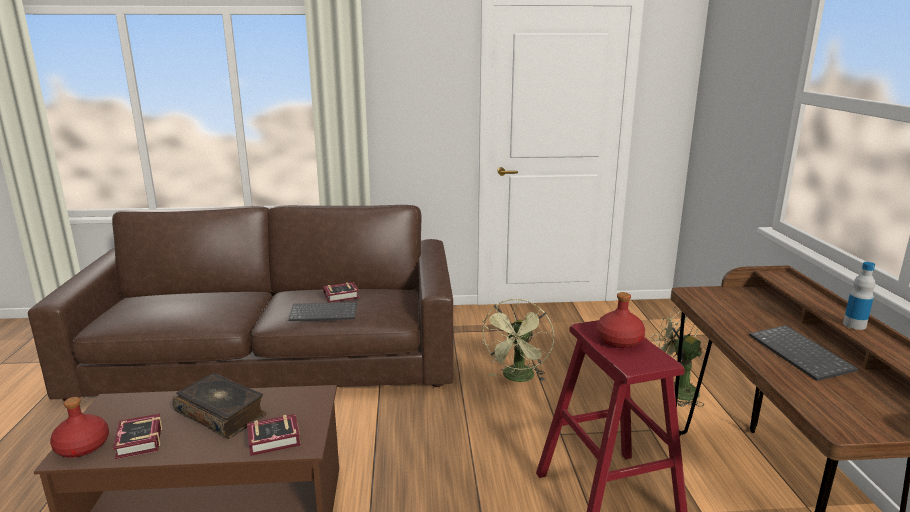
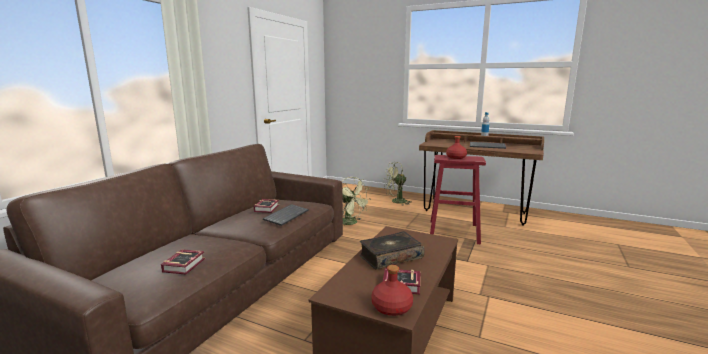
camera: 60 degrees left, 5 degrees down
book [247,414,301,456] -> book moved to [161,249,205,275]

